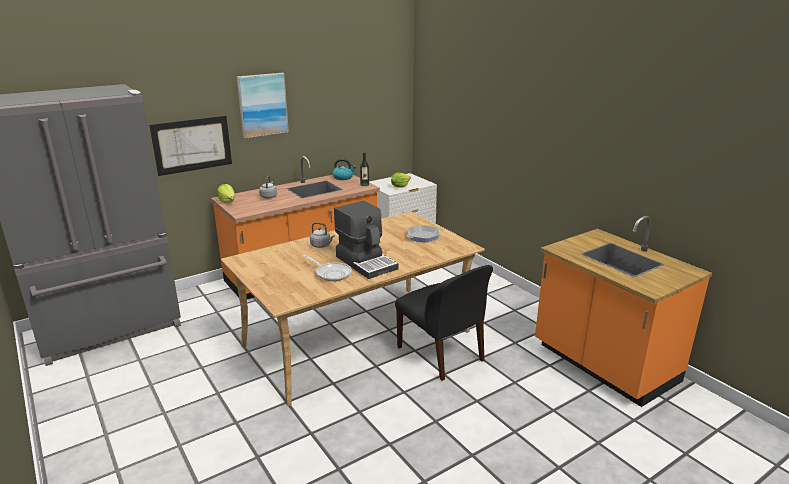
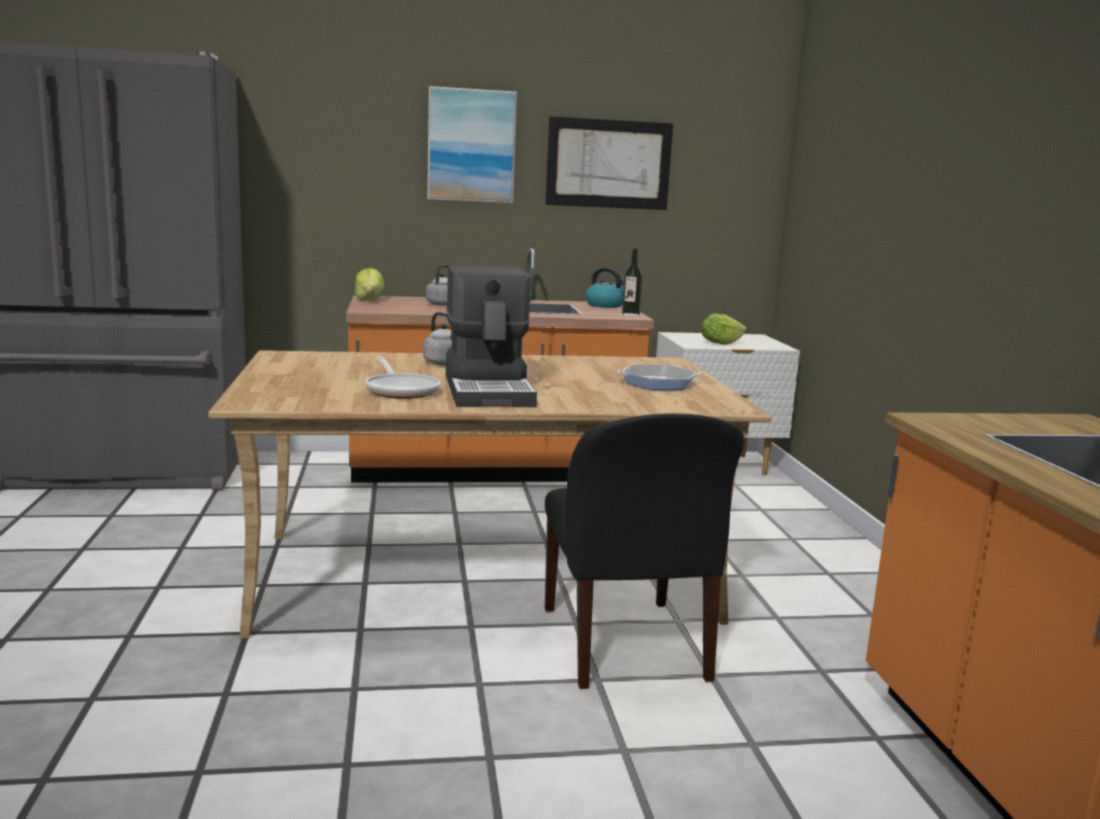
camera: 25 degrees right, 10 degrees down
picture [149,116,232,176] -> picture moved to [545,116,673,210]

